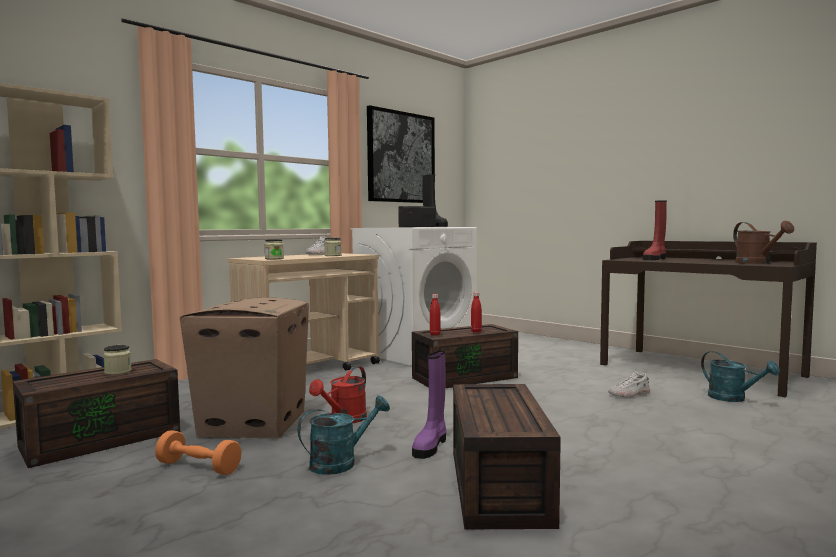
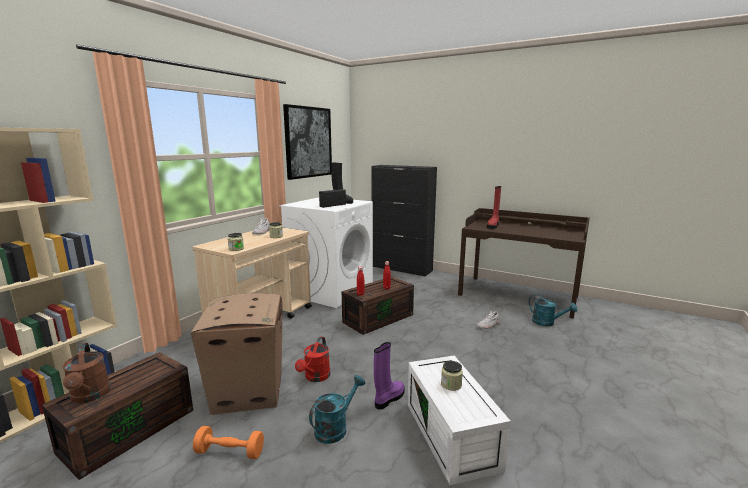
camera: 15 degrees left, 10 degrees up
jar [103,345,132,375] -> jar moved to [441,361,463,391]
purple boot [412,350,446,459] -> purple boot turned 150 degrees counterclockwise [374,342,405,410]
brown storage box [453,384,561,530] -> white storage box [408,356,511,485]
brown watering can [733,221,794,264] -> brown watering can moved to [63,343,111,404]
none -> black cabinet [371,165,437,276]

